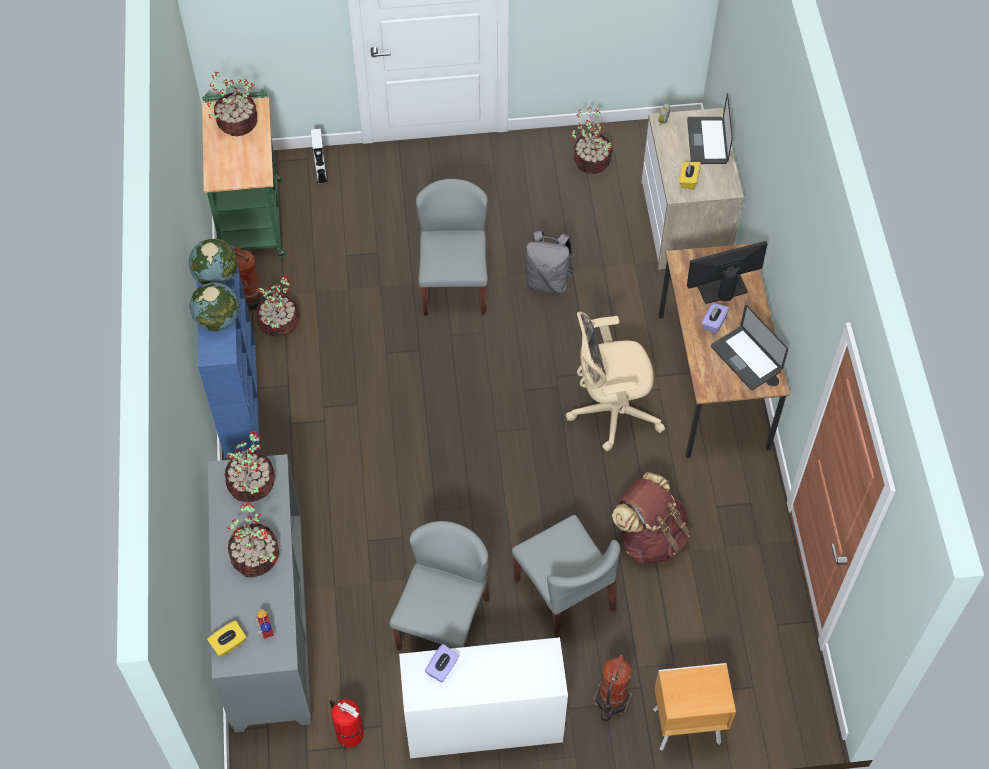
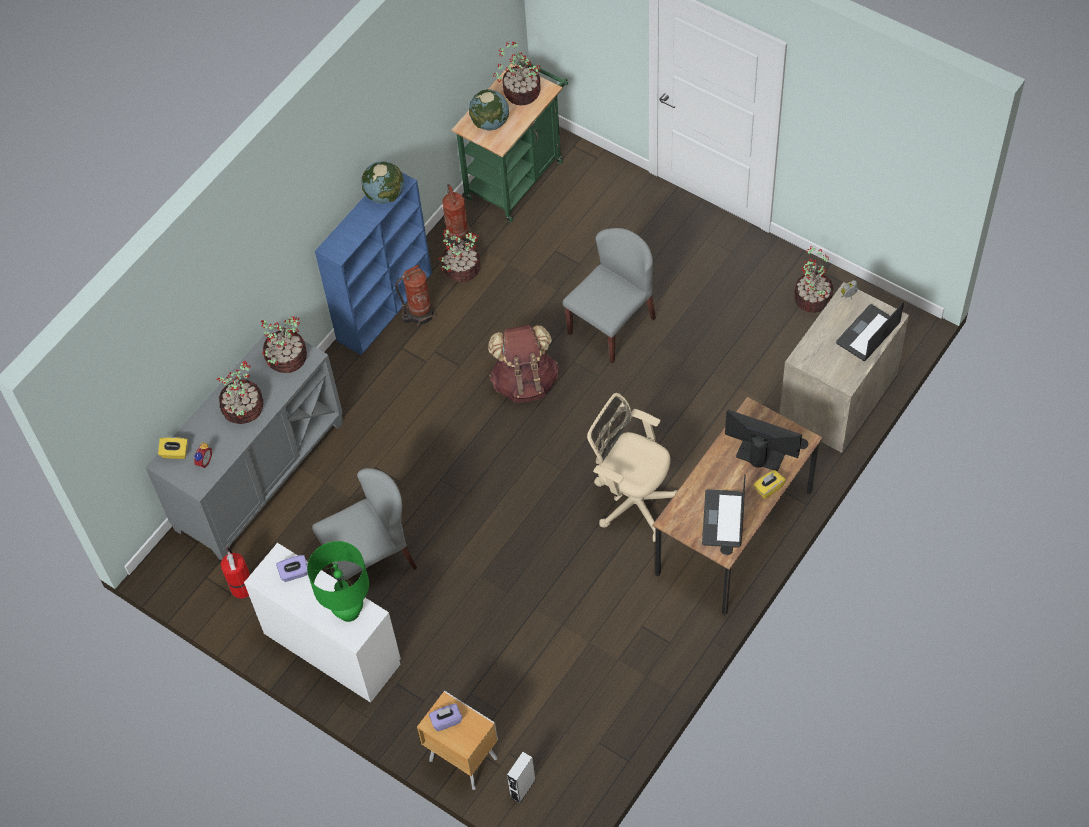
camera: 45 degrees right, 0 degrees up
globe [189,282,240,332] -> globe moved to [469,89,509,131]
white speaker [310,128,328,184] -> white speaker moved to [507,752,536,803]
grey chair [512,515,620,641] -> none
grey backpack [524,230,573,294] -> none
fire extinguisher [593,655,633,722] -> fire extinguisher moved to [395,265,436,326]
brown backpack [612,472,691,564] -> brown backpack moved to [488,325,559,403]
yellow tissue box [679,162,701,190] -> yellow tissue box moved to [753,470,786,499]
purple tissue box [702,303,730,334] -> purple tissue box moved to [429,704,462,731]
none -> green table lamp [307,541,369,622]

